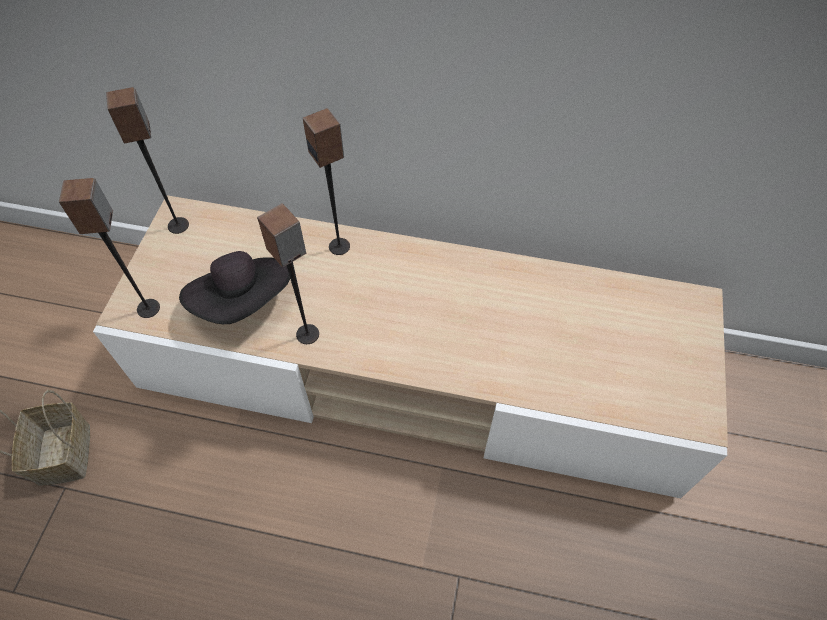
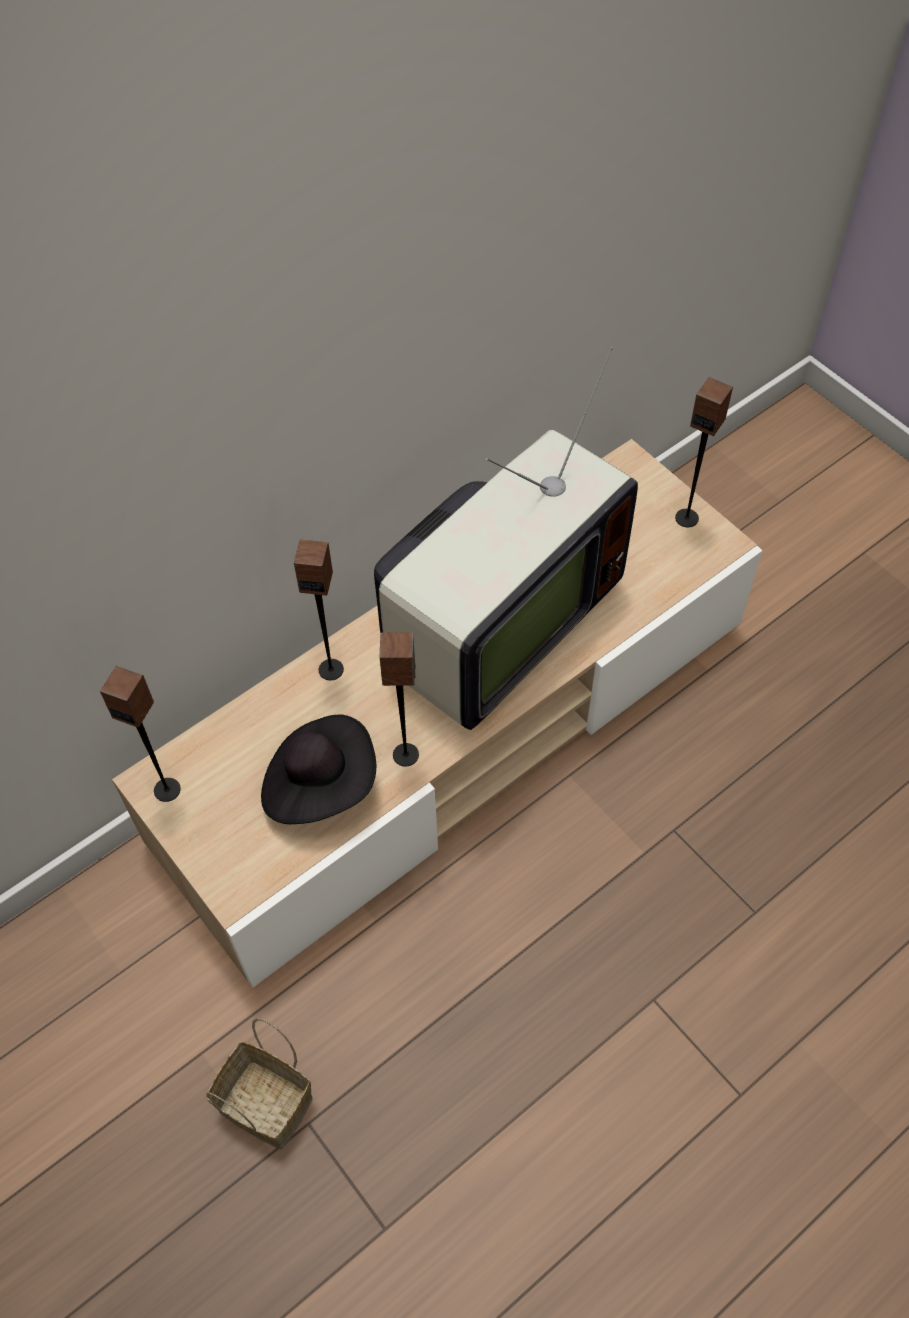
camera: 50 degrees left, 0 degrees up
speaker [59,178,160,318] -> speaker moved to [675,377,733,527]
none -> television [374,347,638,730]

